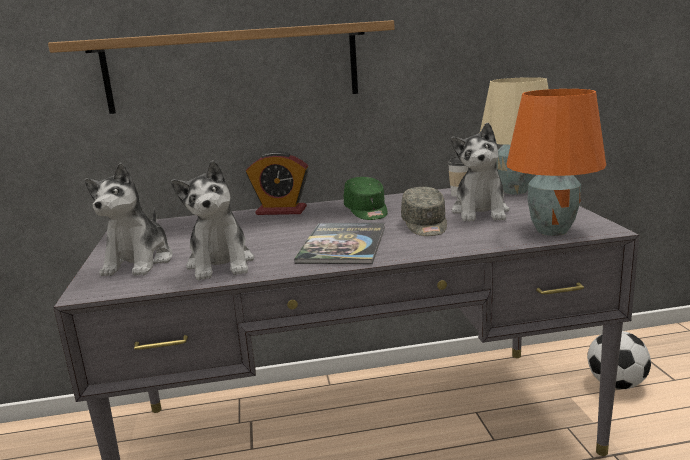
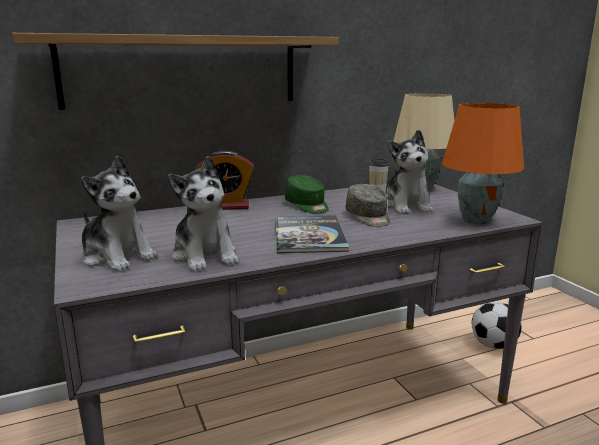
camera: 15 degrees left, 0 degrees up
plush toy [85,163,173,276] -> plush toy turned 45 degrees counterclockwise [81,156,158,272]

